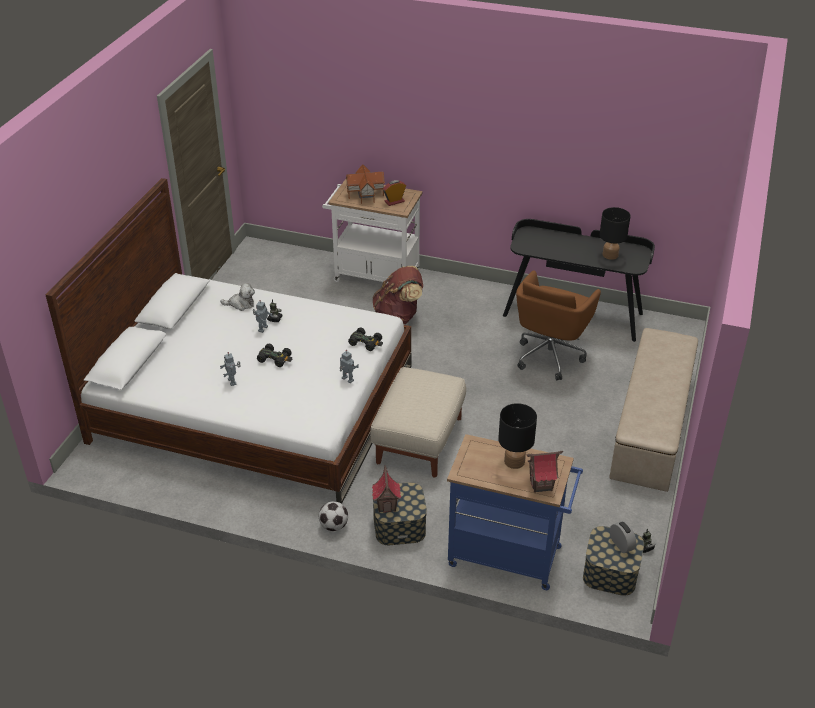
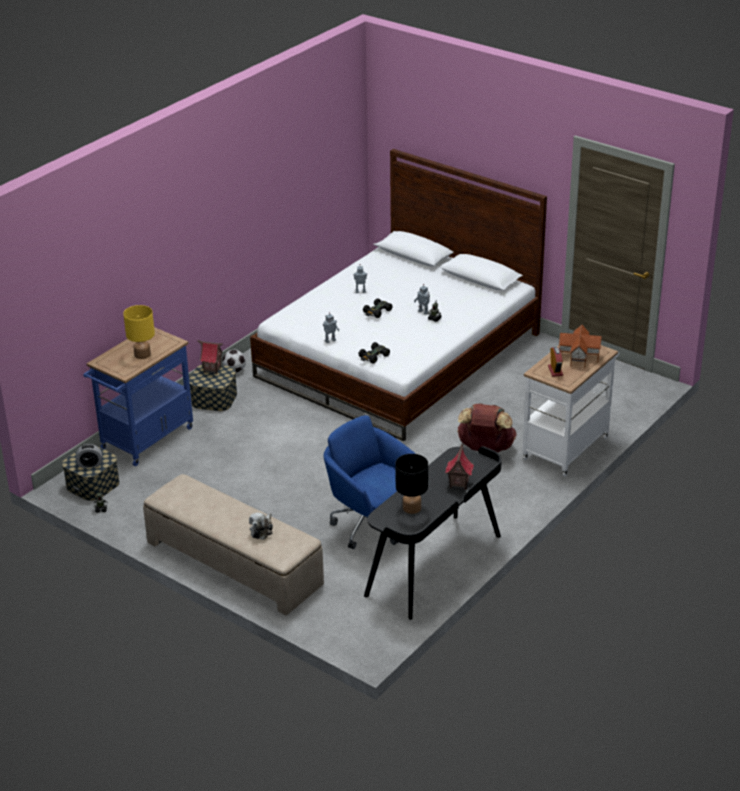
camera: 110 degrees right, 5 degrees down
plush toy [220,283,255,311] -> plush toy moved to [249,512,273,540]
beige ottoman [370,367,466,478] -> none
black table lamp [498,403,537,469] -> yellow table lamp [123,305,155,359]
brown office chair [516,270,601,380] -> blue office chair [324,415,416,549]
toy house [526,451,563,493] -> toy house moved to [445,443,474,490]

